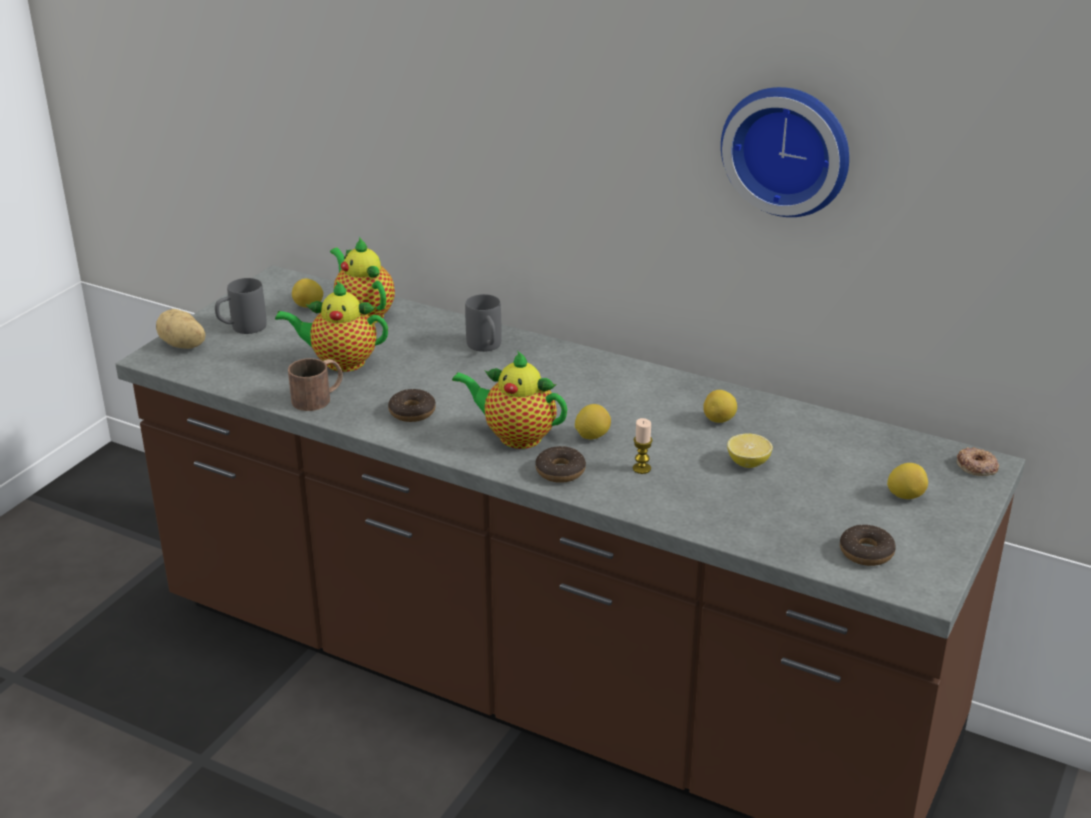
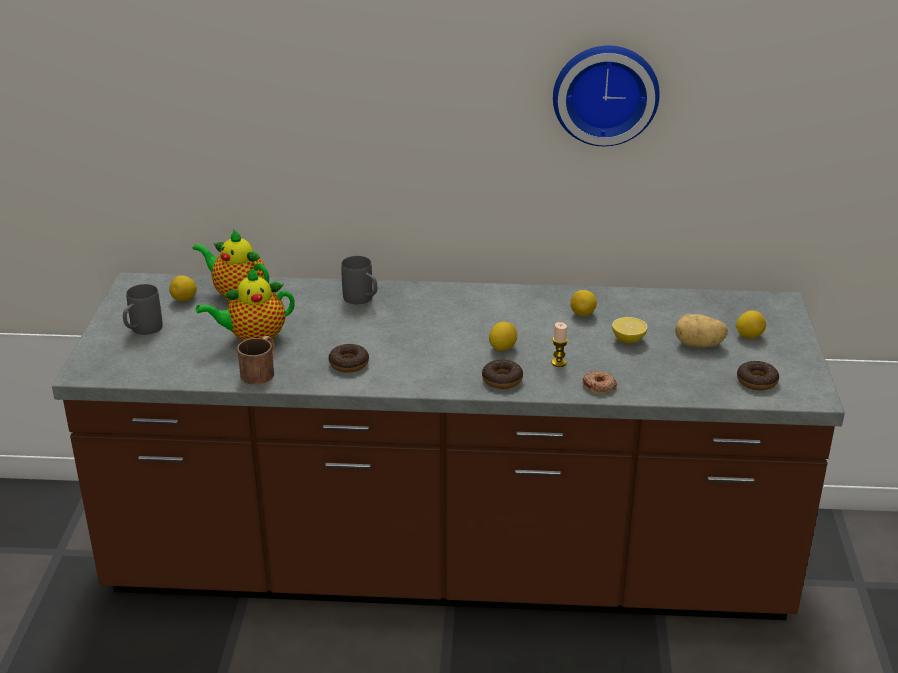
camera: 25 degrees left, 0 degrees up
potato [156,309,205,349] -> potato moved to [675,314,728,347]
teapot [452,350,567,449] -> none
donut [957,447,999,476] -> donut moved to [583,371,617,394]

